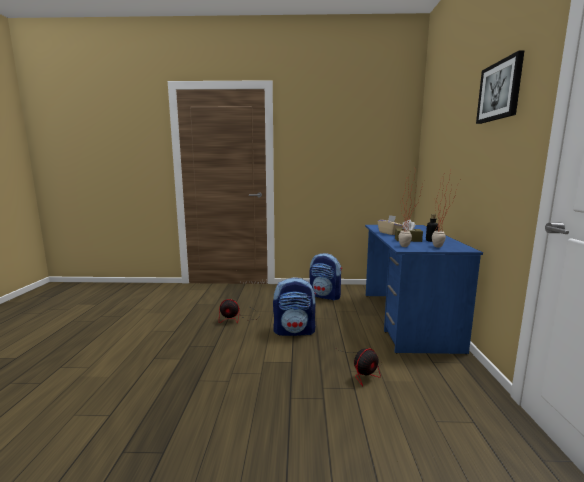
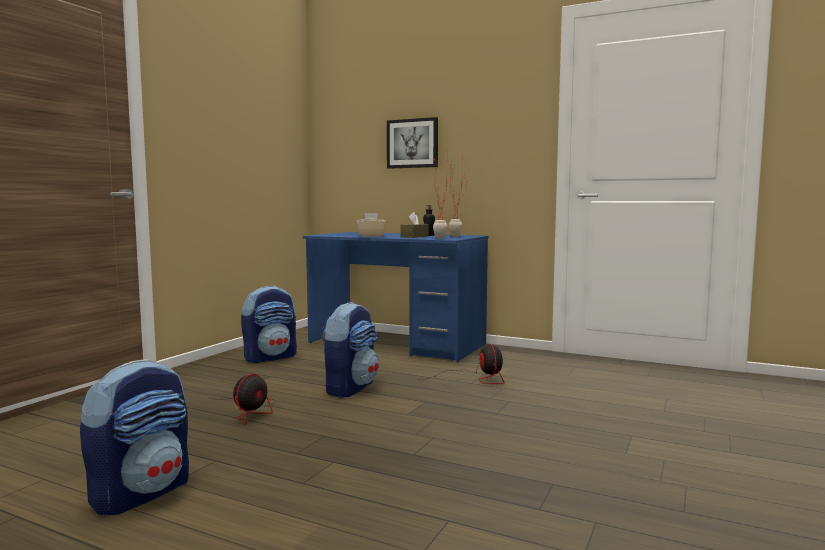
camera: 65 degrees left, 5 degrees down
picture [476,50,525,124] -> picture moved to [387,117,438,169]
none -> backpack [80,359,189,515]

